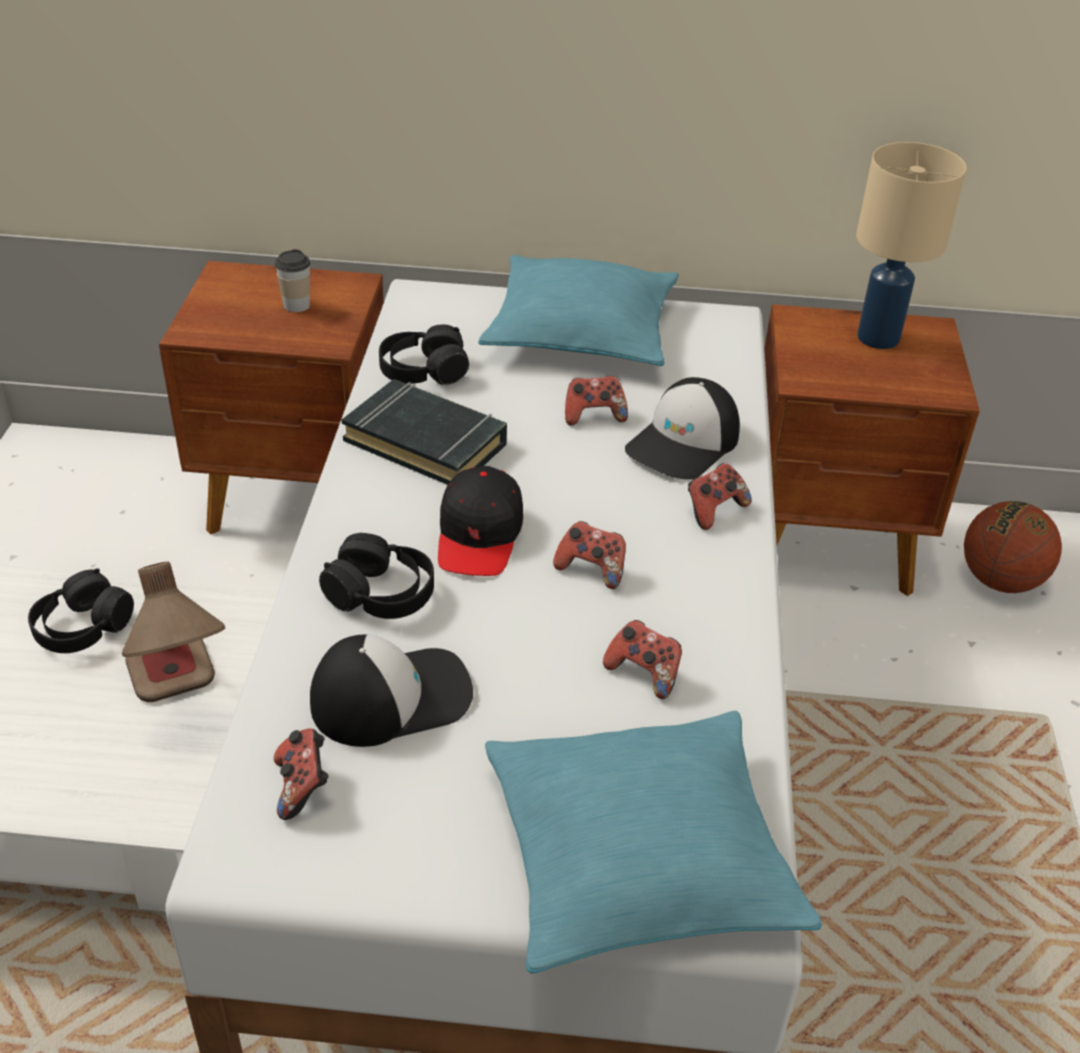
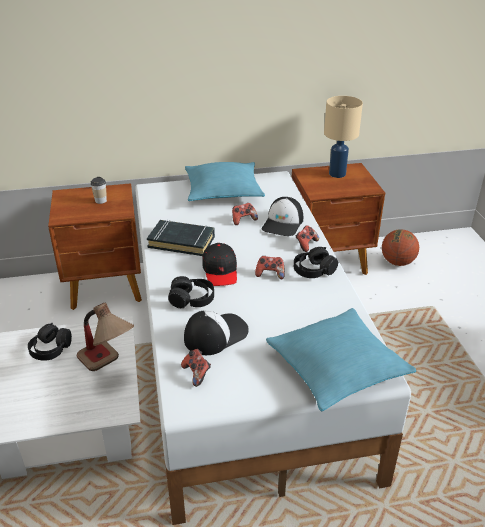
camera: 15 degrees left, 5 degrees down
black headphones [379,324,469,385] -> black headphones moved to [294,247,338,278]
game controller [603,620,682,699] -> none

